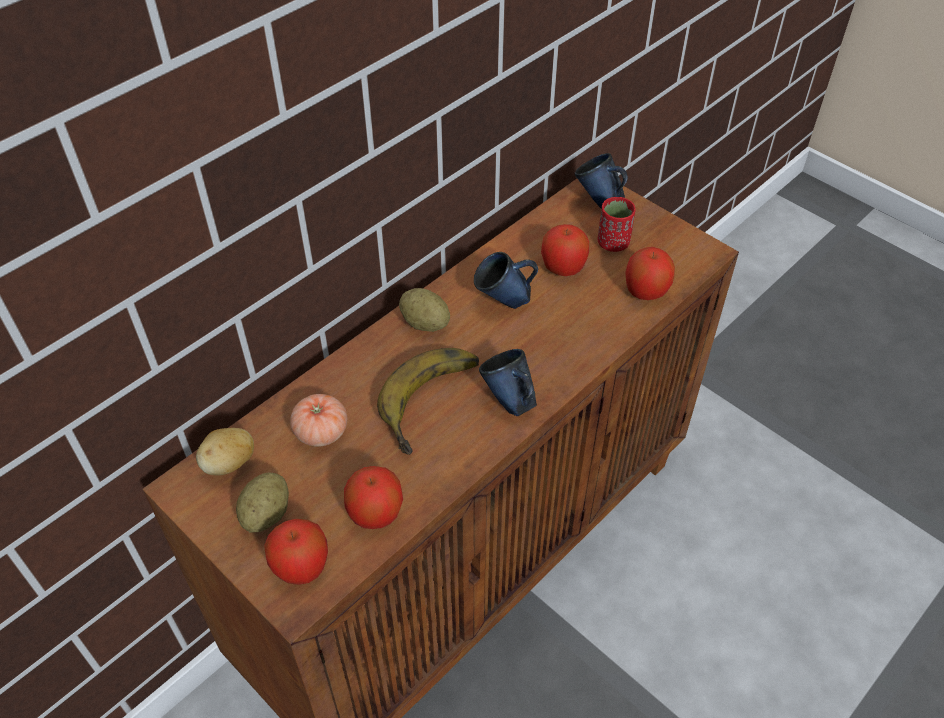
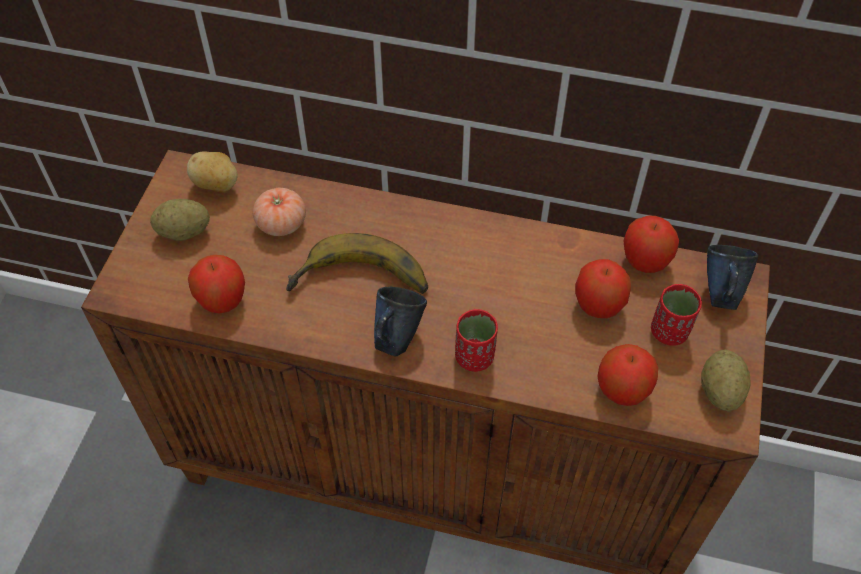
camera: 60 degrees right, 5 degrees up
apple [264,519,328,585] -> apple moved to [623,215,679,273]
potato [399,288,450,332] -> potato moved to [701,350,751,411]
blue mug [474,252,538,309] -> none
none -> red cup [455,309,498,372]

